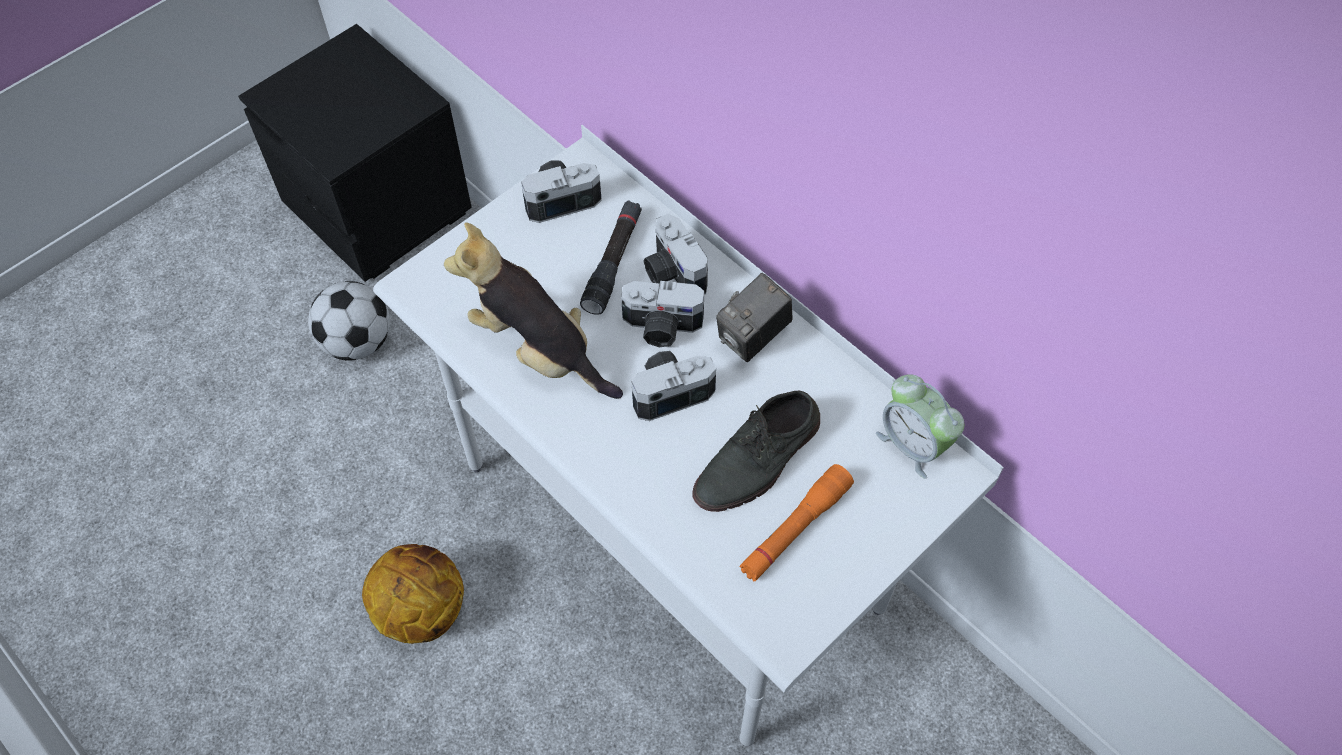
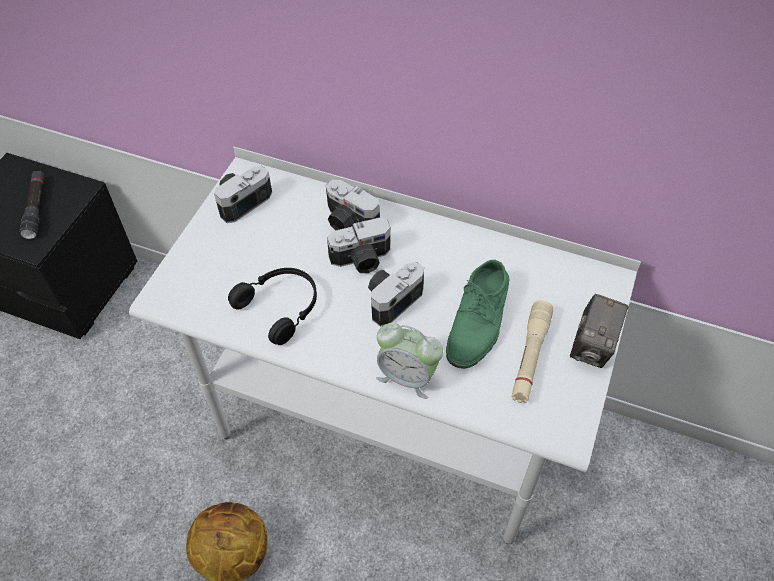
camera: 25 degrees left, 5 degrees down
football [308,281,390,361] -> none
plush toy [444,222,623,399] -> black headphones [228,268,317,345]
black flashlight [580,200,642,315] -> black flashlight moved to [19,170,44,239]
grey shoe [692,391,820,512] -> green shoe [446,260,509,369]
camera [716,273,793,362] -> camera moved to [570,294,628,368]
orange flashlight [740,464,854,581] -> beige flashlight [511,300,553,403]
alarm clock [876,374,964,479] -> alarm clock moved to [376,323,443,399]

